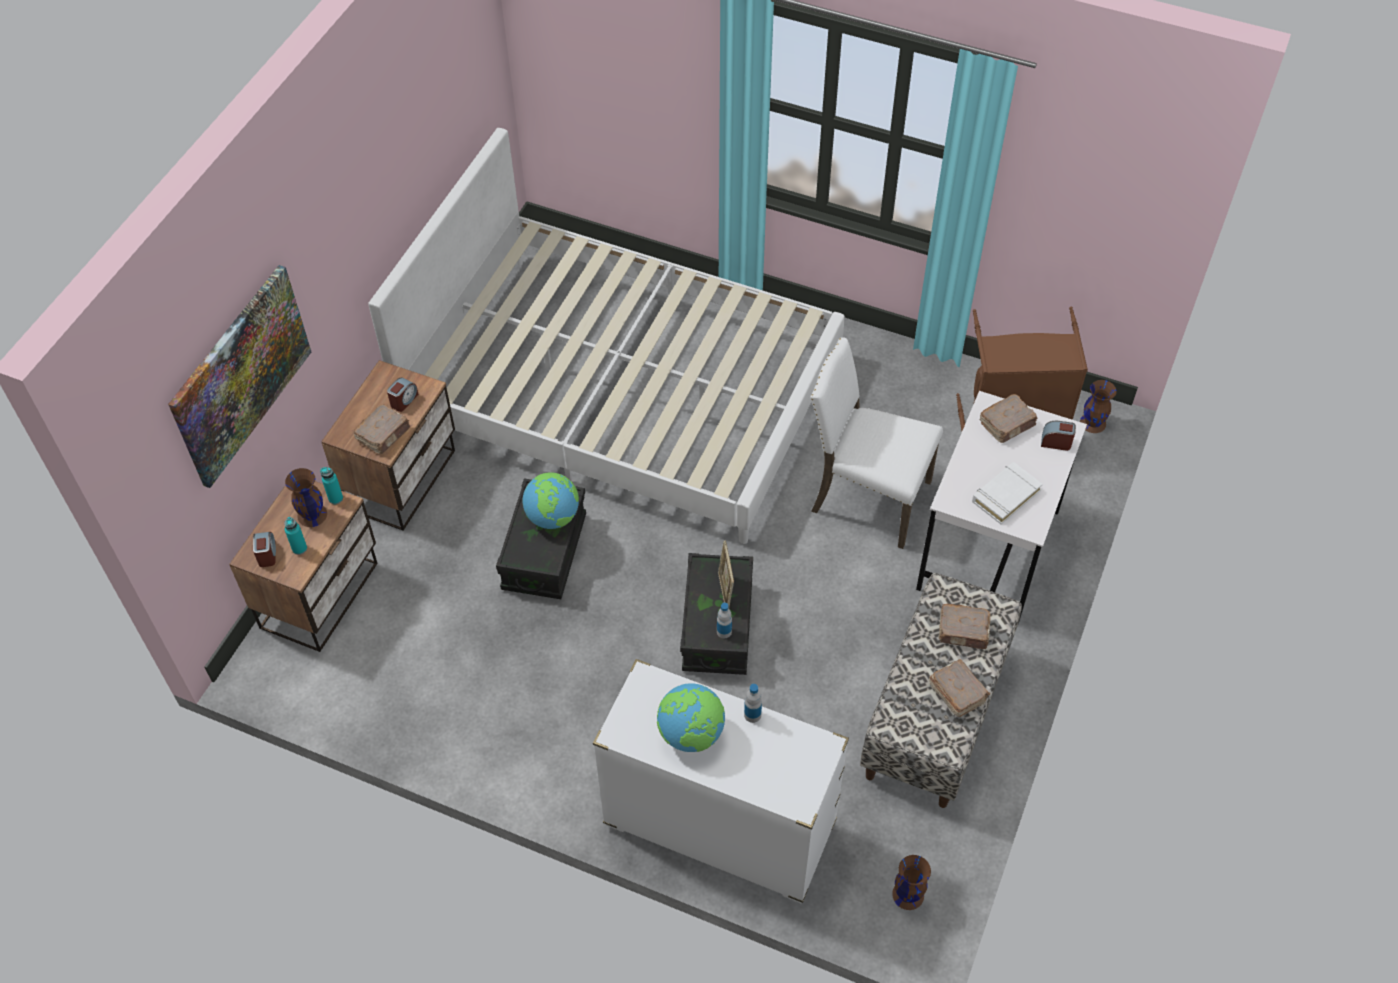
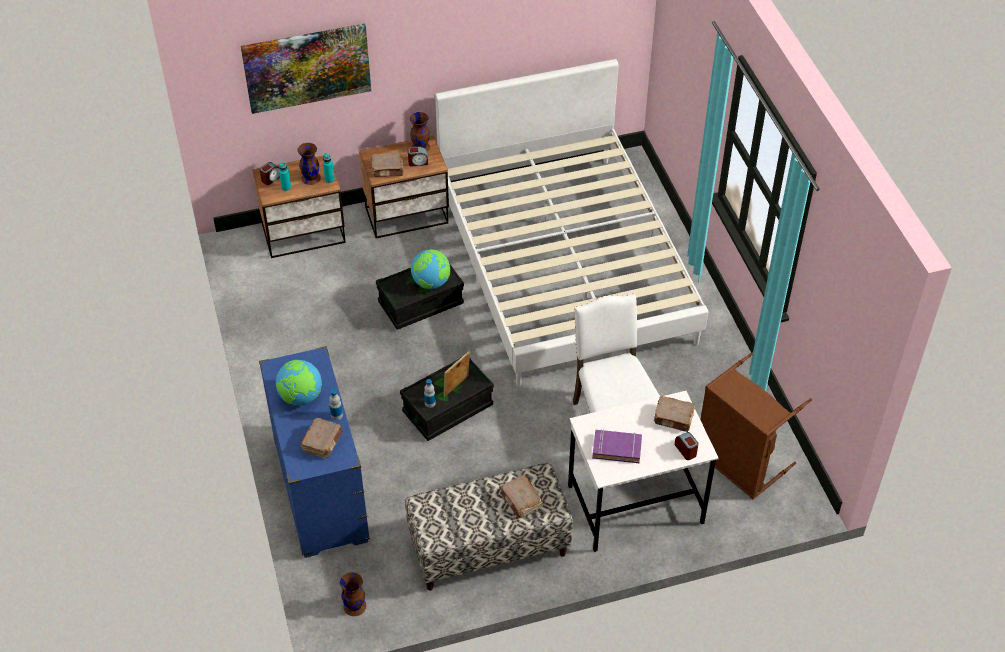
camera: 50 degrees right, 5 degrees down
white dresser [593,659,849,903] -> blue dresser [259,346,370,558]
brown book [929,659,990,717] -> brown book moved to [301,418,343,458]
white book [972,462,1043,524] -> purple book [592,429,642,463]
brown vase [1080,380,1117,433] -> brown vase moved to [410,112,430,152]

